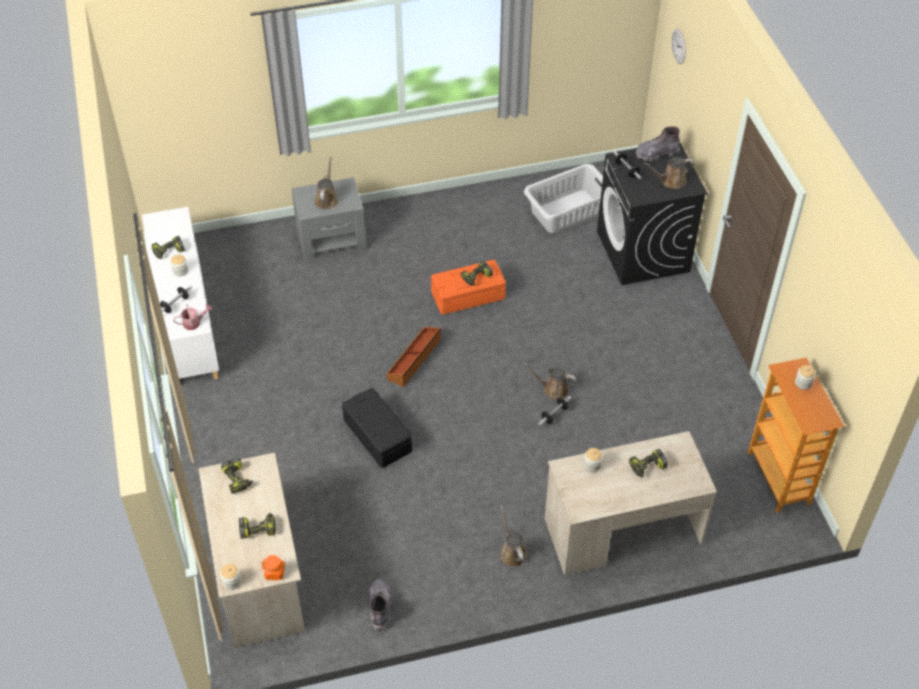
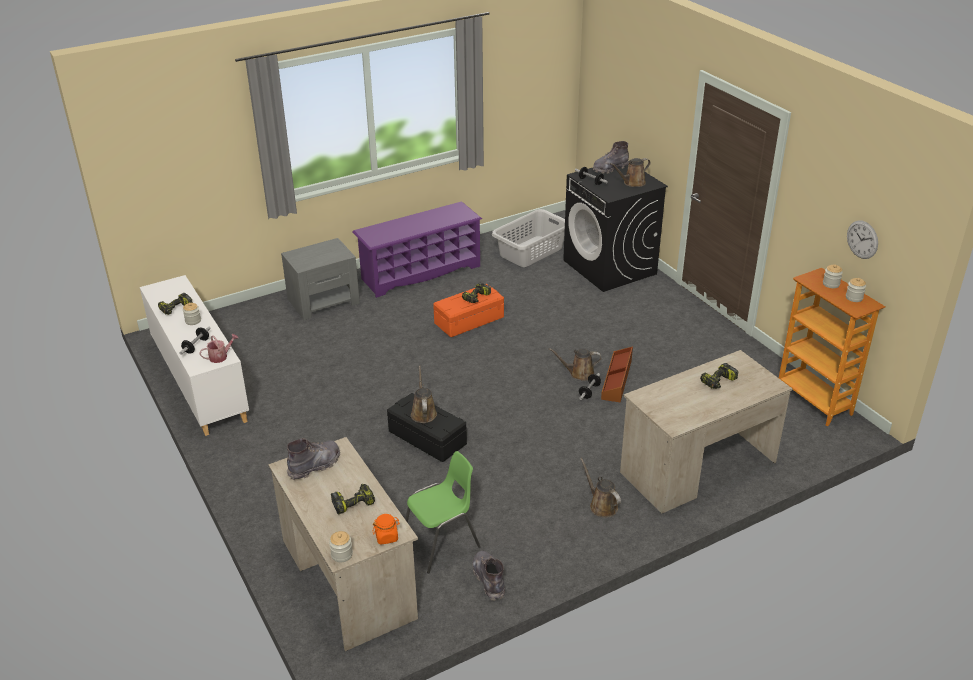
camera: 15 degrees left, 15 degrees down
power drill [221,458,253,494] -> grey boot [287,438,340,480]
brown watering can [315,157,338,210] -> brown watering can moved to [411,365,437,423]
brown storage box [387,327,441,387] -> brown storage box moved to [601,346,633,403]
jar [584,448,603,472] -> jar moved to [846,278,866,302]
wall clock [672,29,686,64] -> wall clock moved to [847,220,878,259]
none -> purple shoe rack [352,202,482,298]
none -> green chair [405,451,481,574]

